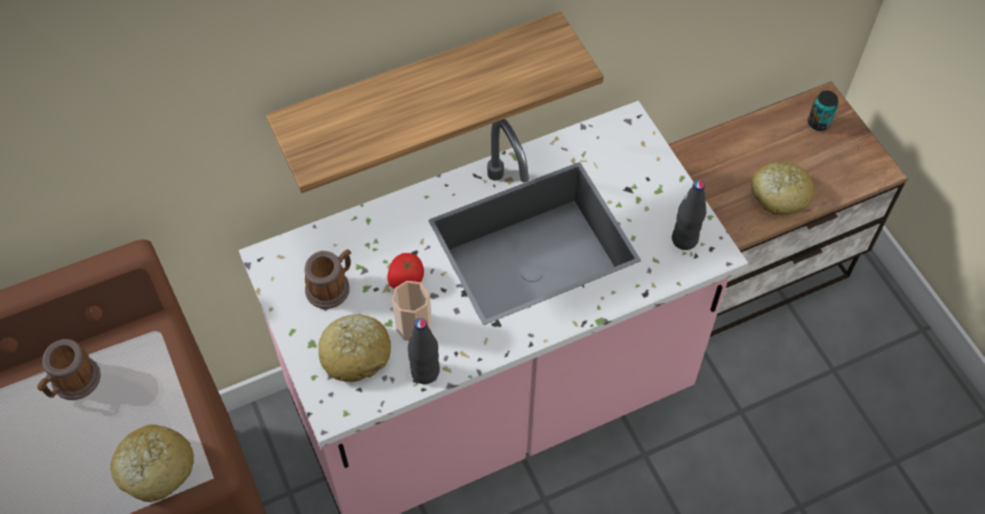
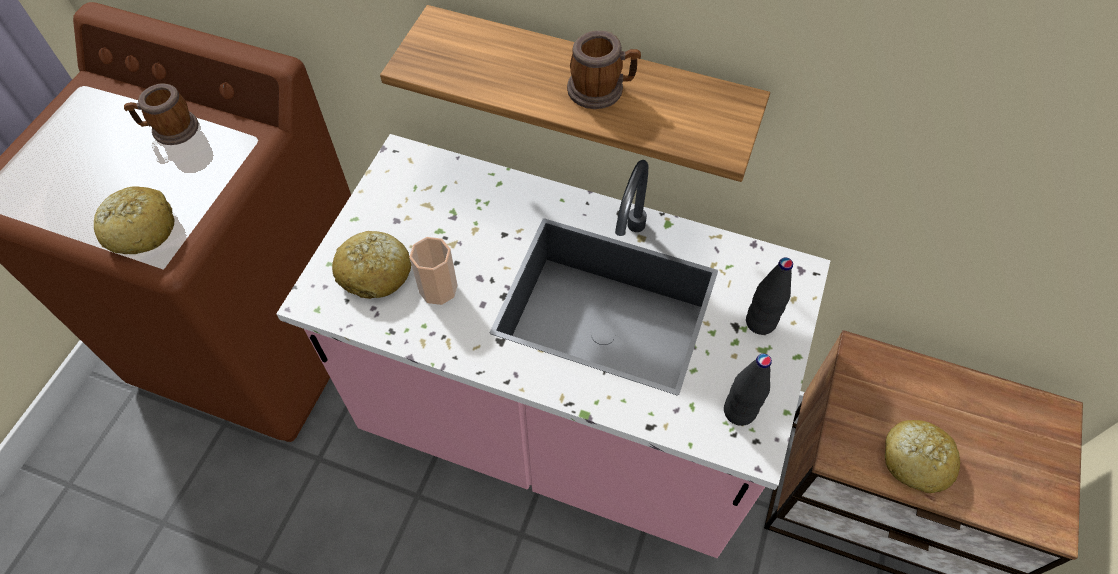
camera: 45 degrees right, 0 degrees up
mug [304,249,351,309] -> mug moved to [567,31,641,109]
tomato [387,253,424,289] -> none
black bottle [408,318,440,384] -> black bottle moved to [746,257,793,335]
can [808,91,838,131] -> none

